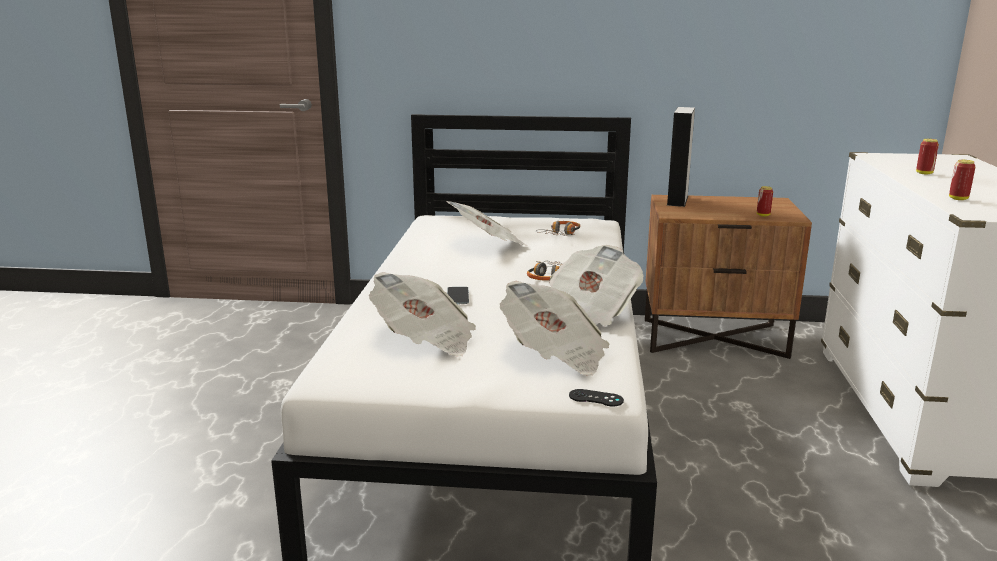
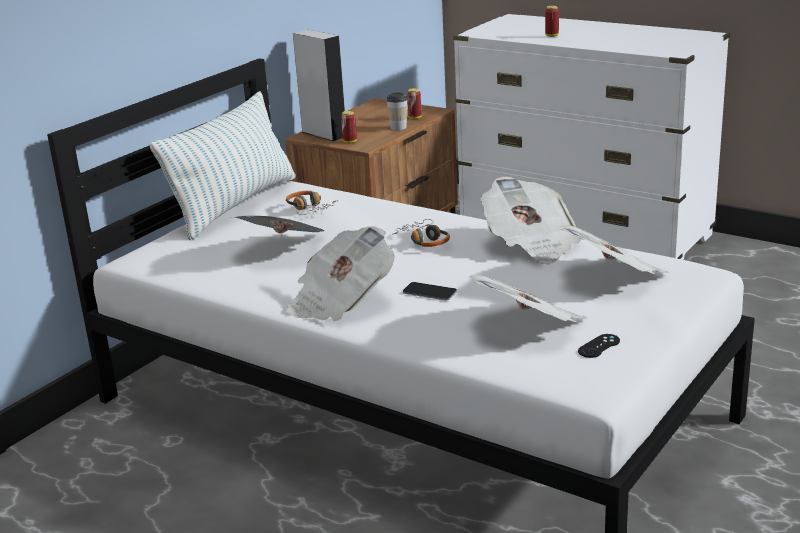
camera: 60 degrees left, 5 degrees up
black game controller [569,389,624,407] -> black game controller moved to [578,334,620,358]
can [949,160,975,200] -> can moved to [341,111,357,143]
none -> pillow [150,91,296,241]
none -> newspaper [286,226,395,321]
none -> cup [387,93,408,130]

